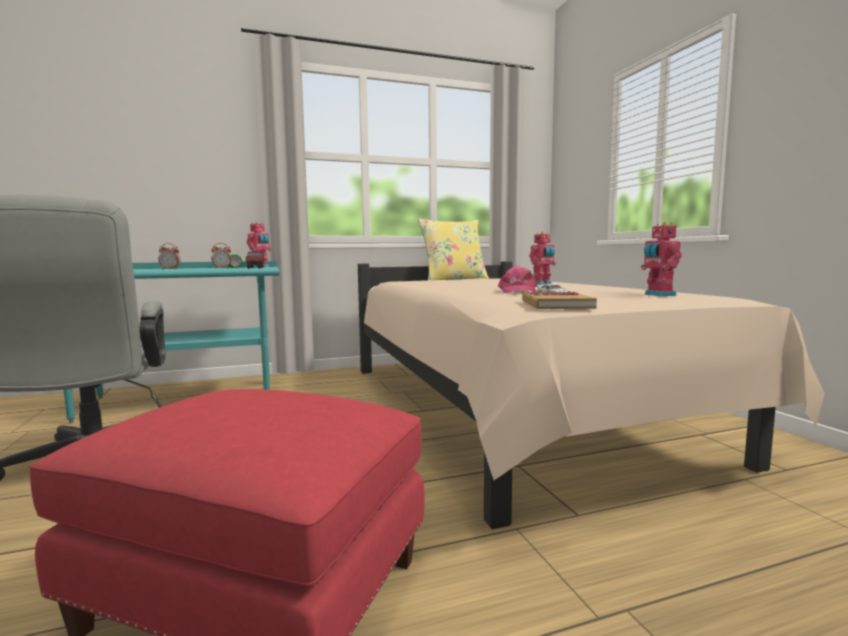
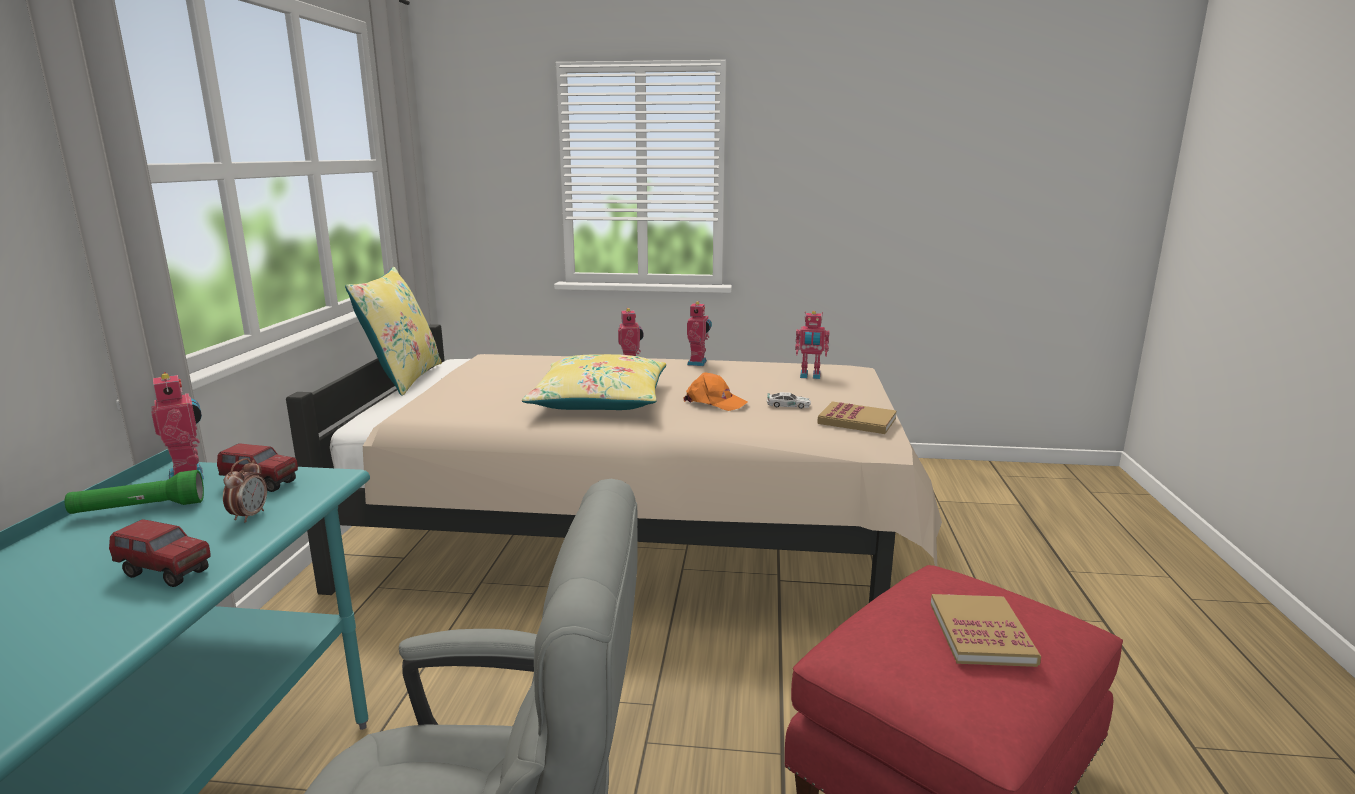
camera: 65 degrees left, 10 degrees up
alarm clock [158,243,181,270] -> toy truck [109,519,211,587]
pink cap [498,266,538,293] -> orange cap [683,372,748,411]
none -> yellow pillow [522,354,666,410]
none -> toy robot [687,301,712,366]
none -> book [931,594,1041,667]

